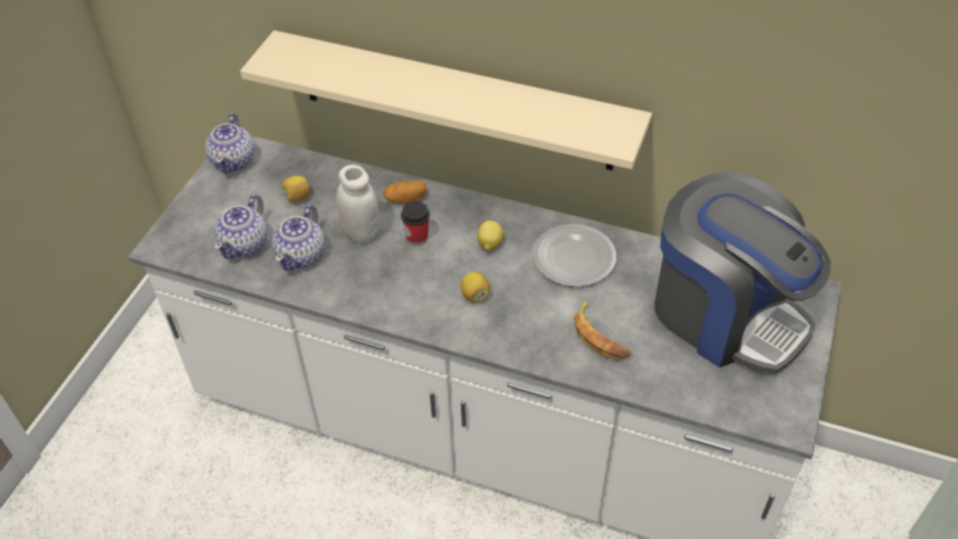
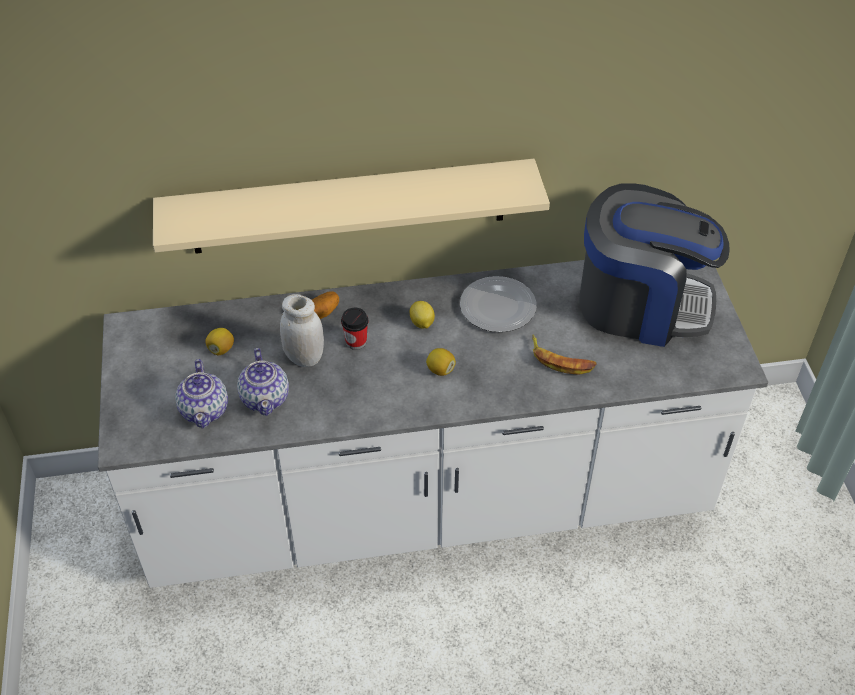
camera: 30 degrees left, 0 degrees up
teapot [205,113,254,174] -> none

